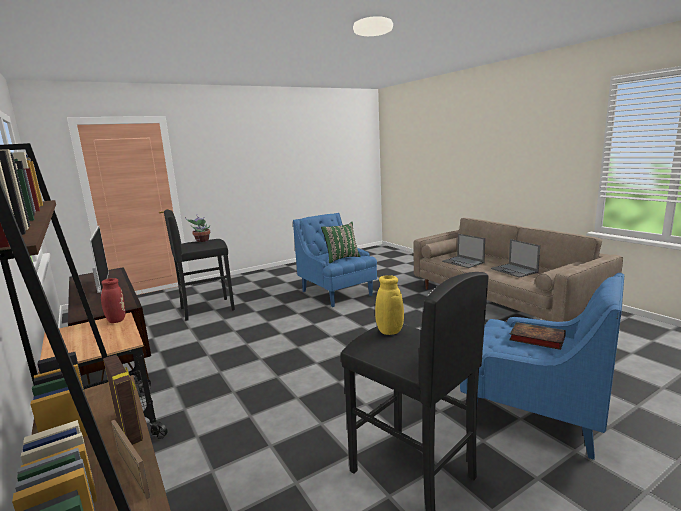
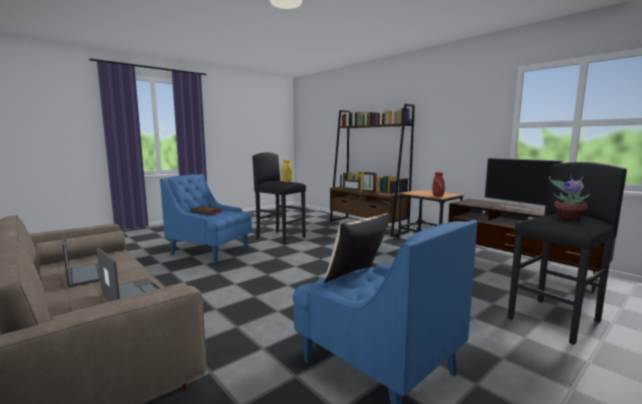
camera: 170 degrees right, 5 degrees down
green pillow [321,222,361,263] -> beige pillow [323,213,389,283]

